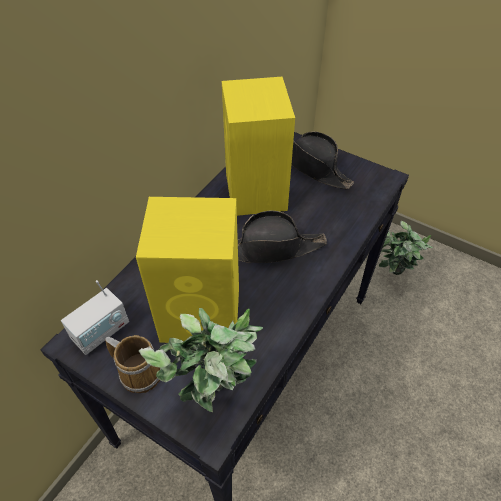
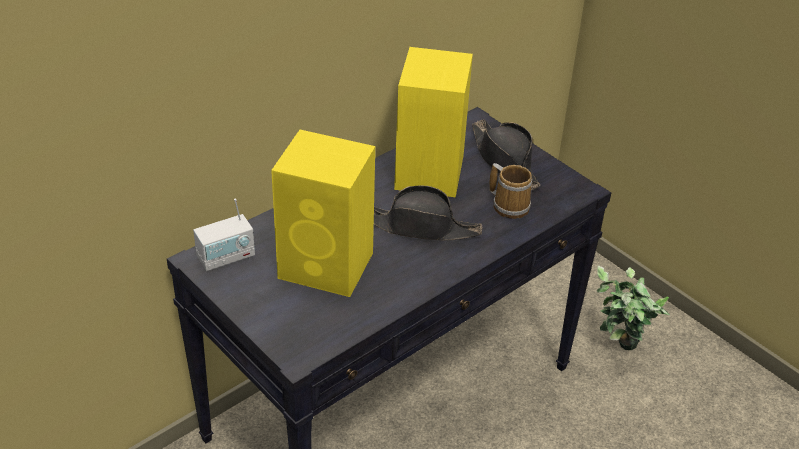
camera: 15 degrees right, 10 degrees down
mug [105,335,161,393] -> mug moved to [489,163,532,219]
potted plant [139,308,263,413] -> none

